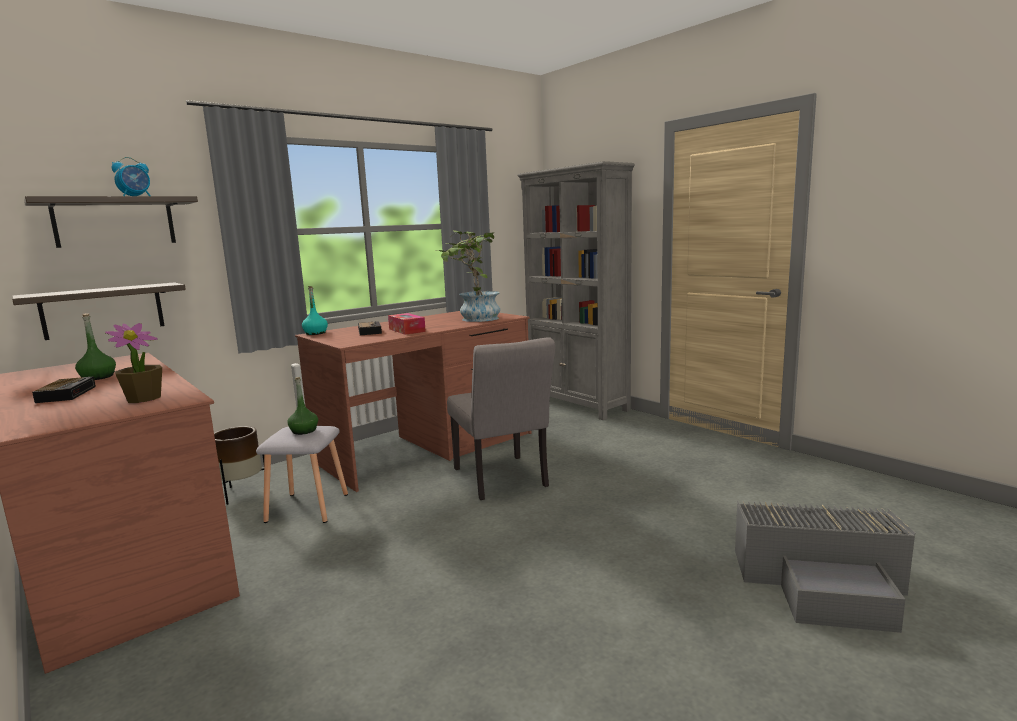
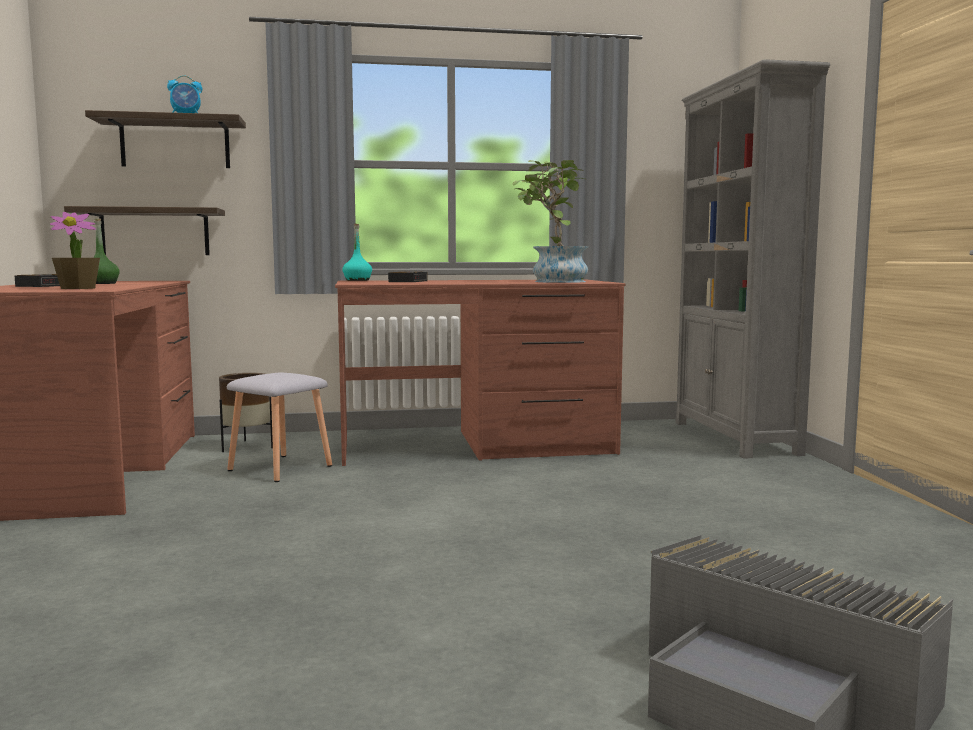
camera: 30 degrees right, 5 degrees down
green bottle [287,377,318,435] -> none
tissue box [388,313,426,335] -> none
grey chair [447,337,555,500] -> none

